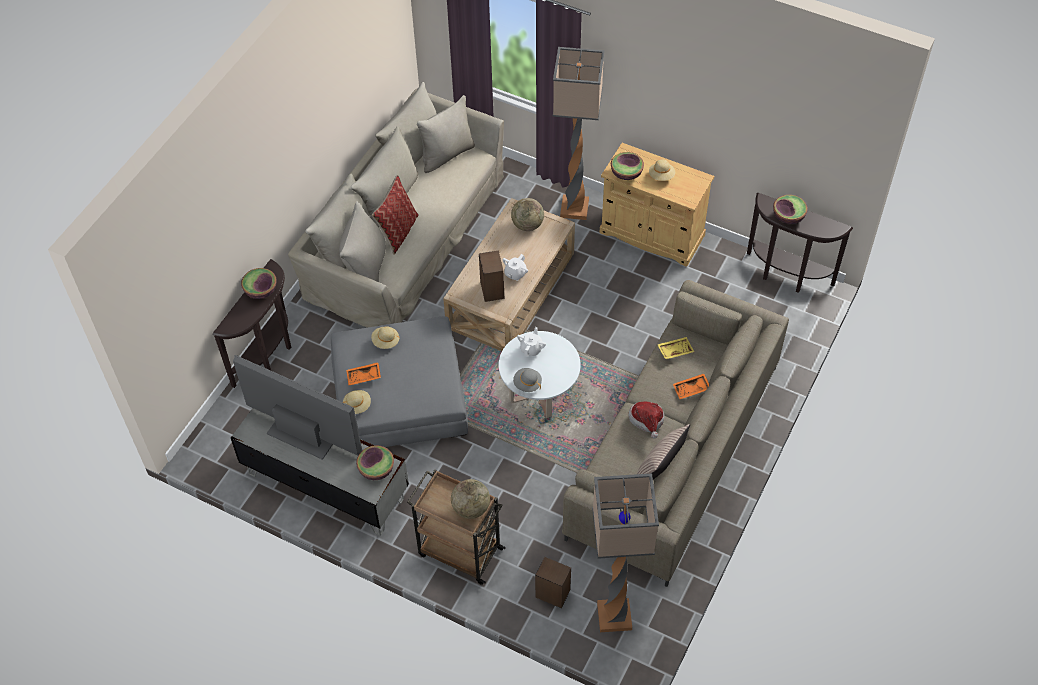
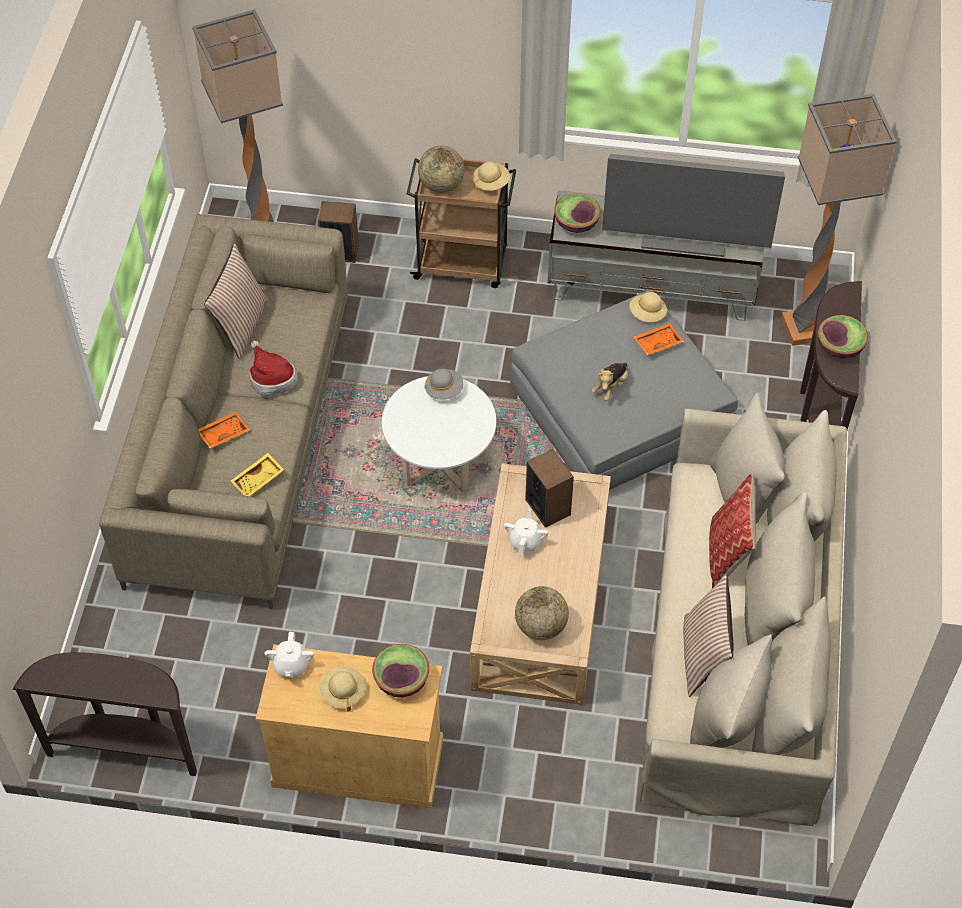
camera: 160 degrees right, 0 degrees up
beige hat [371,326,400,349] -> beige hat moved to [473,162,510,191]
white teapot [517,327,546,356] -> white teapot moved to [265,632,314,677]
floor lamp [553,47,605,220] -> floor lamp moved to [781,94,897,346]
bowl [773,195,808,224] -> none
none -> plush toy [591,362,628,401]
none -> pillow [683,575,733,697]

